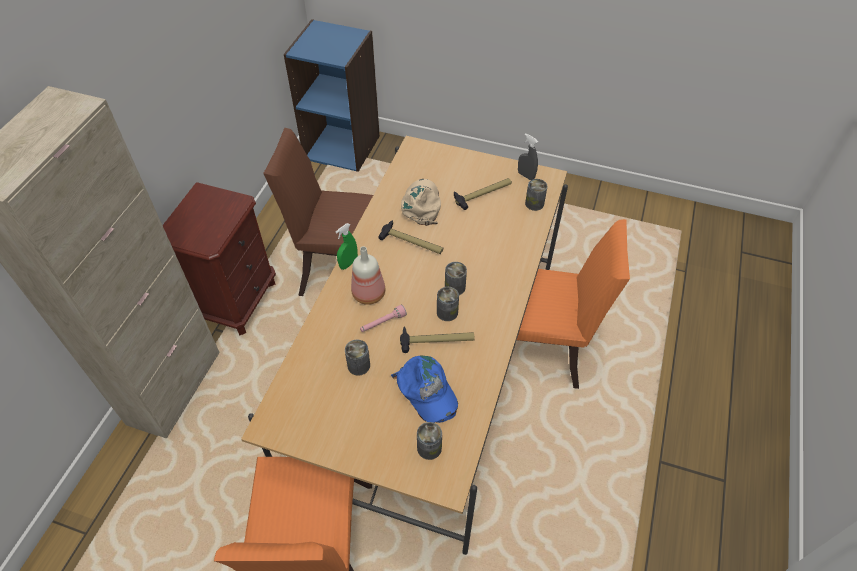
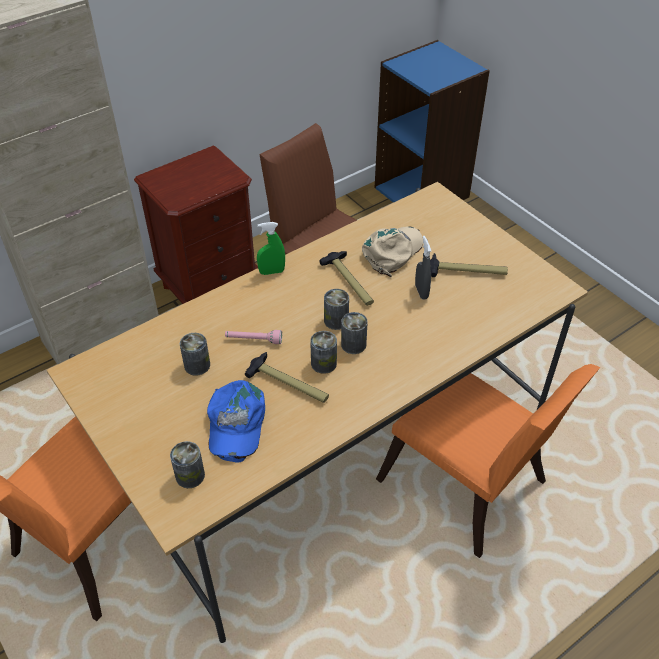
camera: 35 degrees right, 5 degrees down
bottle [351,246,385,305] -> none
grey spray bottle [518,133,538,180] -> grey spray bottle moved to [415,236,431,299]
can [525,179,547,211] -> can moved to [324,289,349,330]

